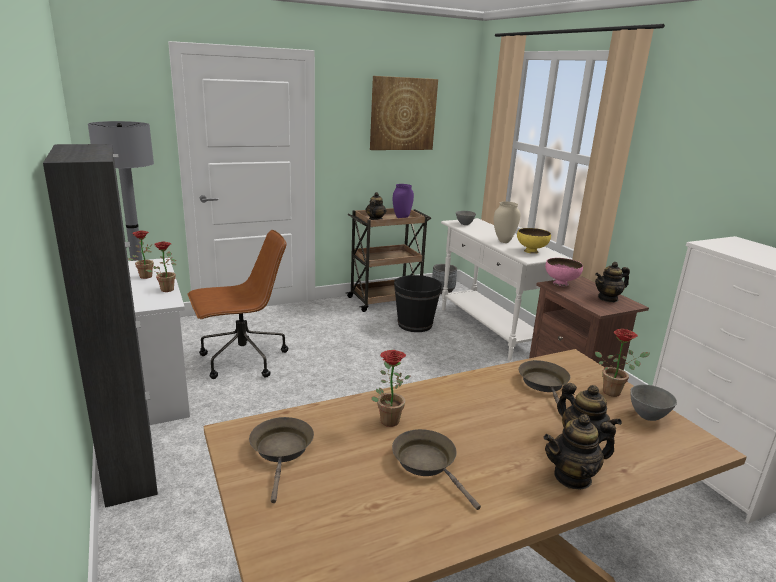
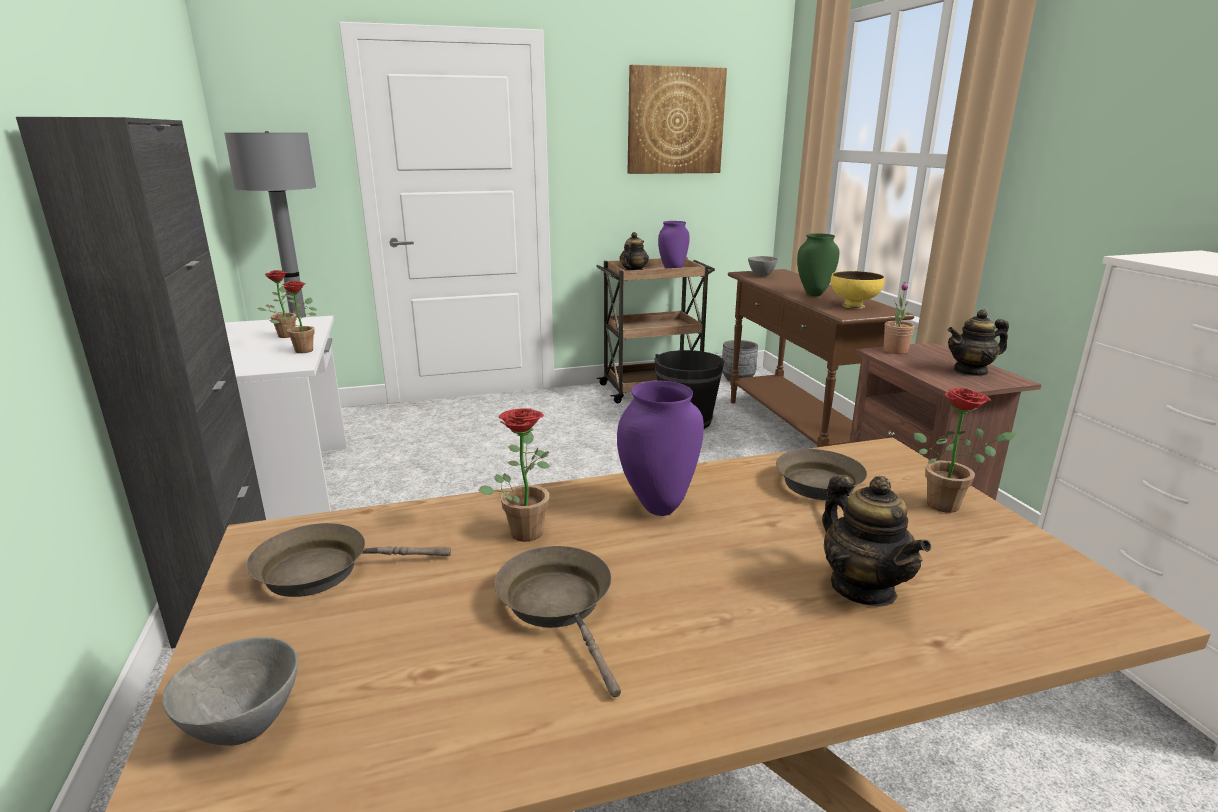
camera: 10 degrees right, 0 degrees up
brown office chair [187,230,288,379] -> none
brown frying pan [249,417,314,503] -> brown frying pan turned 105 degrees counterclockwise [246,523,451,597]
white console table [441,218,569,361] -> brown console table [728,269,914,447]
beige vase [494,201,521,243] -> green vase [797,233,839,296]
teapot [544,414,616,490] -> none
pink bowl [545,258,583,286] -> potted plant [884,282,915,354]
grey bowl [630,384,677,421] -> grey bowl moved to [162,637,298,746]
none -> purple vase [617,381,704,516]

